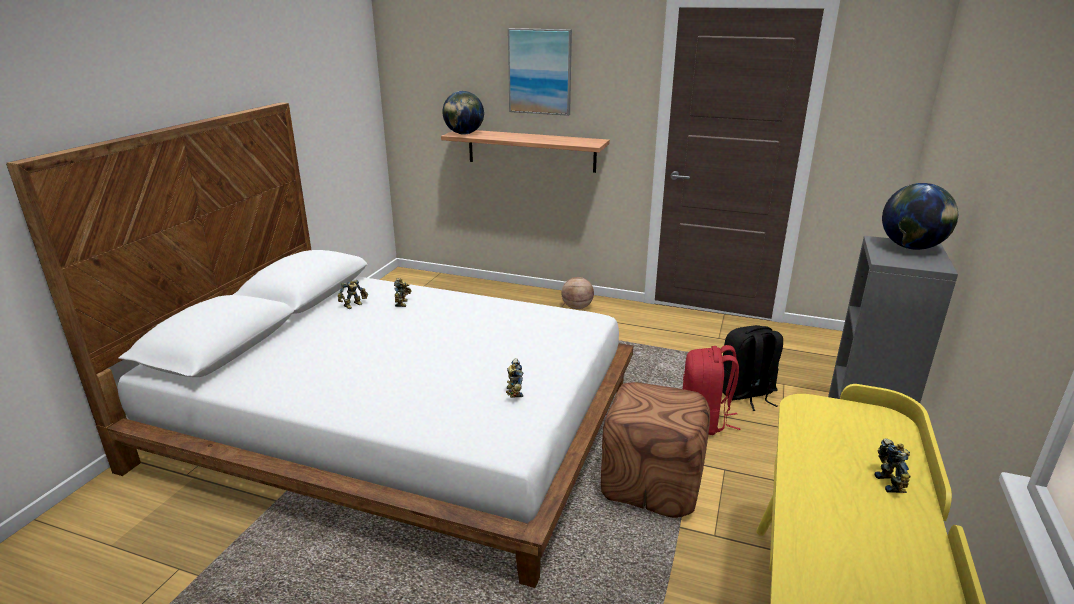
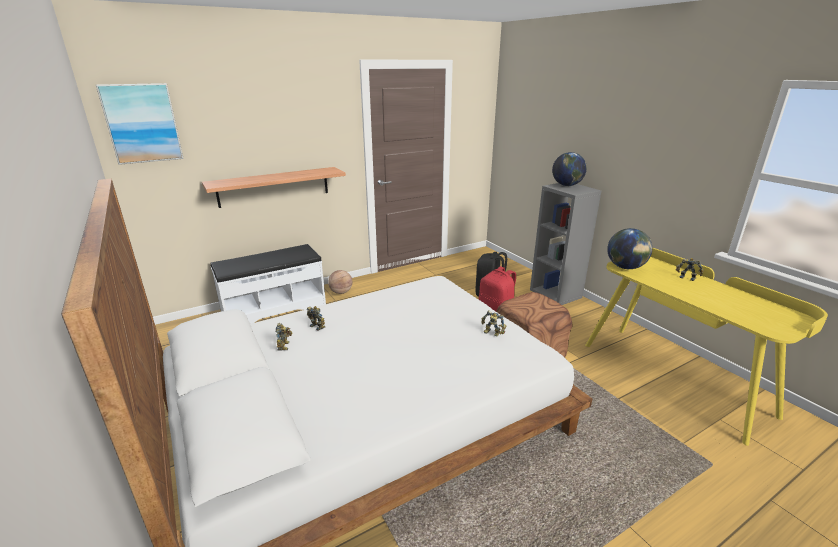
camera: 50 degrees left, 0 degrees up
globe [443,91,484,135] -> globe moved to [607,228,652,269]
picture [508,28,572,116] -> picture moved to [96,83,184,165]
none -> white bench [210,244,326,324]

